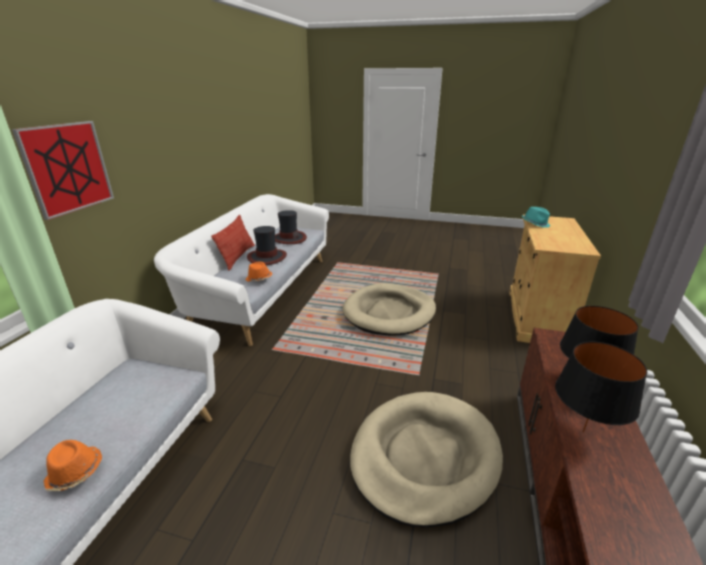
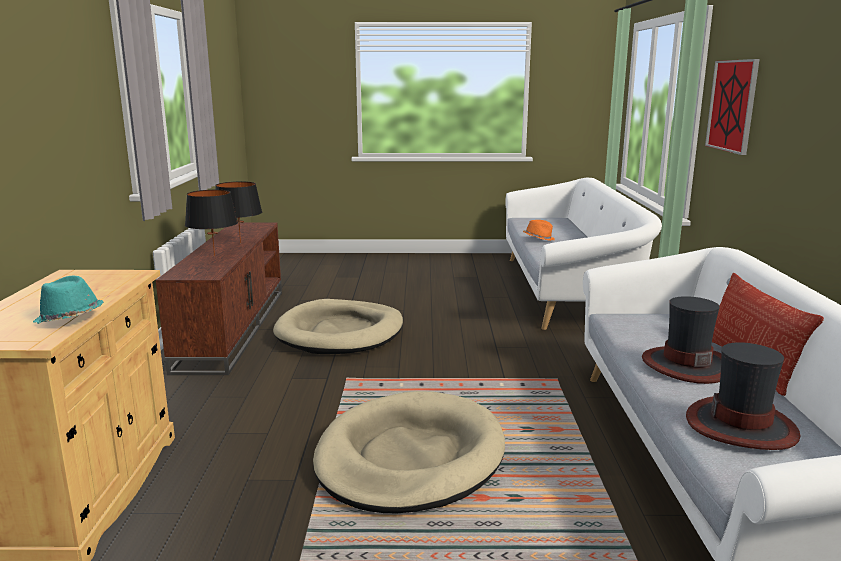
camera: 165 degrees right, 10 degrees down
orange hat [246,262,272,281] -> none

